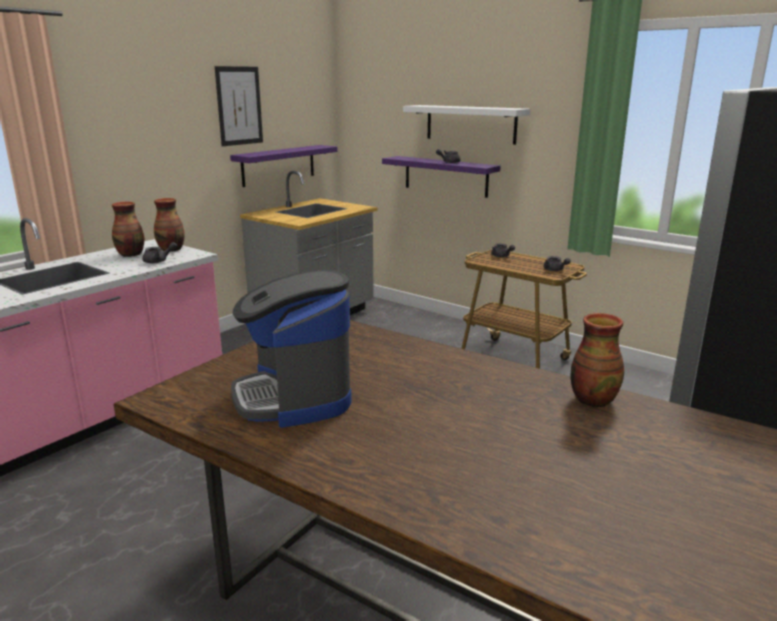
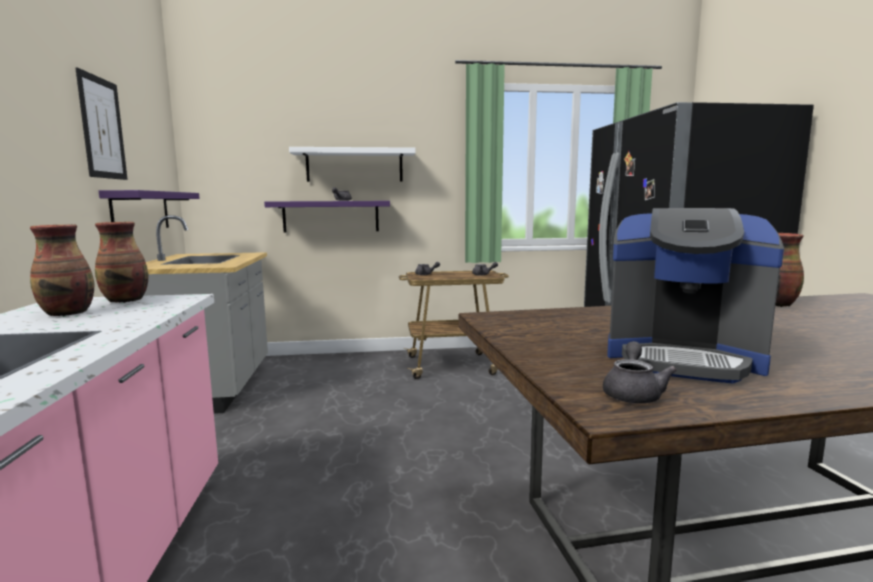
camera: 45 degrees left, 10 degrees down
grey teapot [142,242,177,263] -> grey teapot moved to [603,341,677,404]

